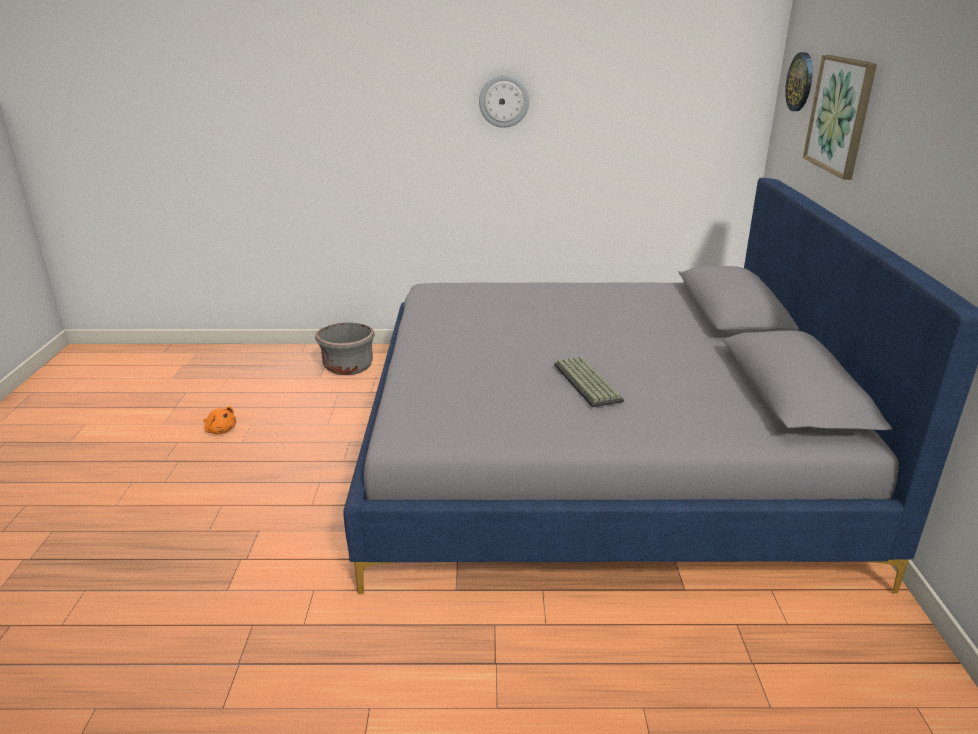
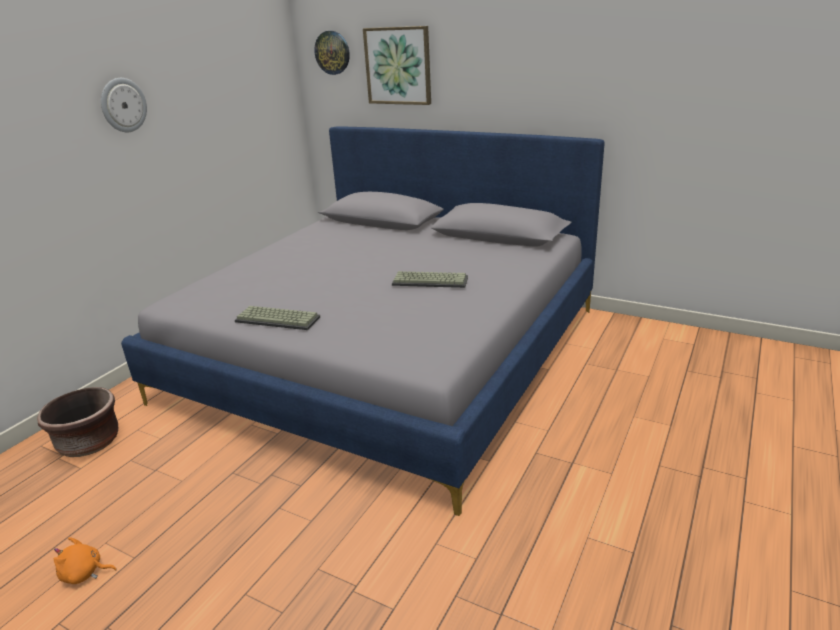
camera: 60 degrees left, 0 degrees up
orange plush toy [204,407,236,434] -> orange plush toy turned 150 degrees counterclockwise [54,537,117,584]
grey planter [315,322,375,375] -> brown planter [37,387,118,457]
none -> keyboard [235,306,320,330]

